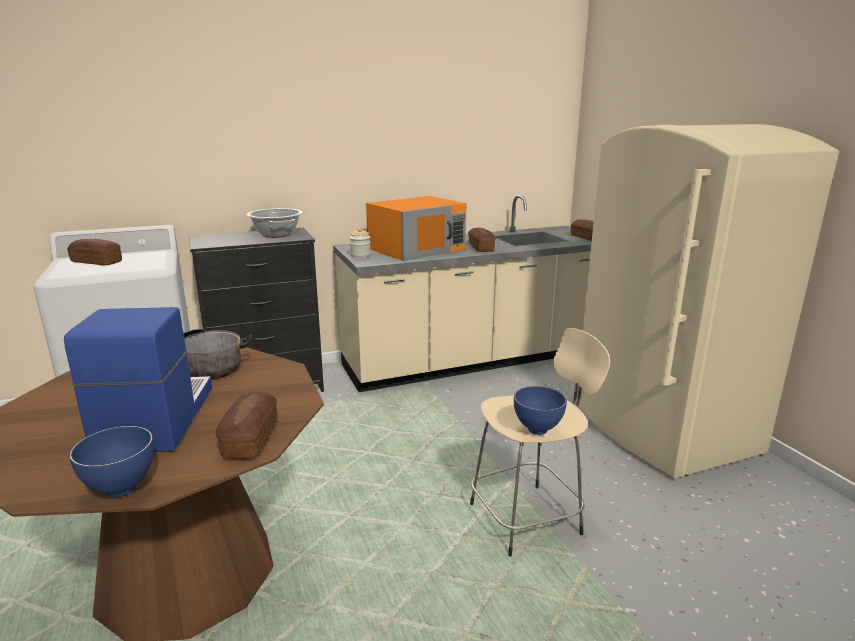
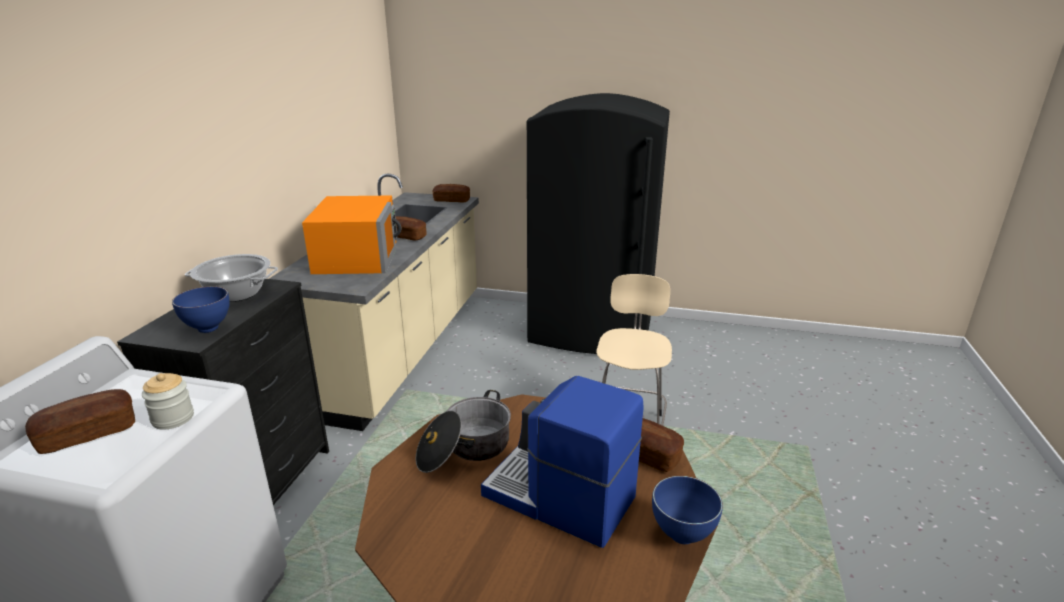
camera: 55 degrees left, 5 degrees up
jar [349,228,371,258] -> jar moved to [142,373,194,430]
blue bowl [514,386,567,435] -> blue bowl moved to [172,286,230,333]
beige fridge [576,124,839,478] -> black fridge [527,93,670,354]

